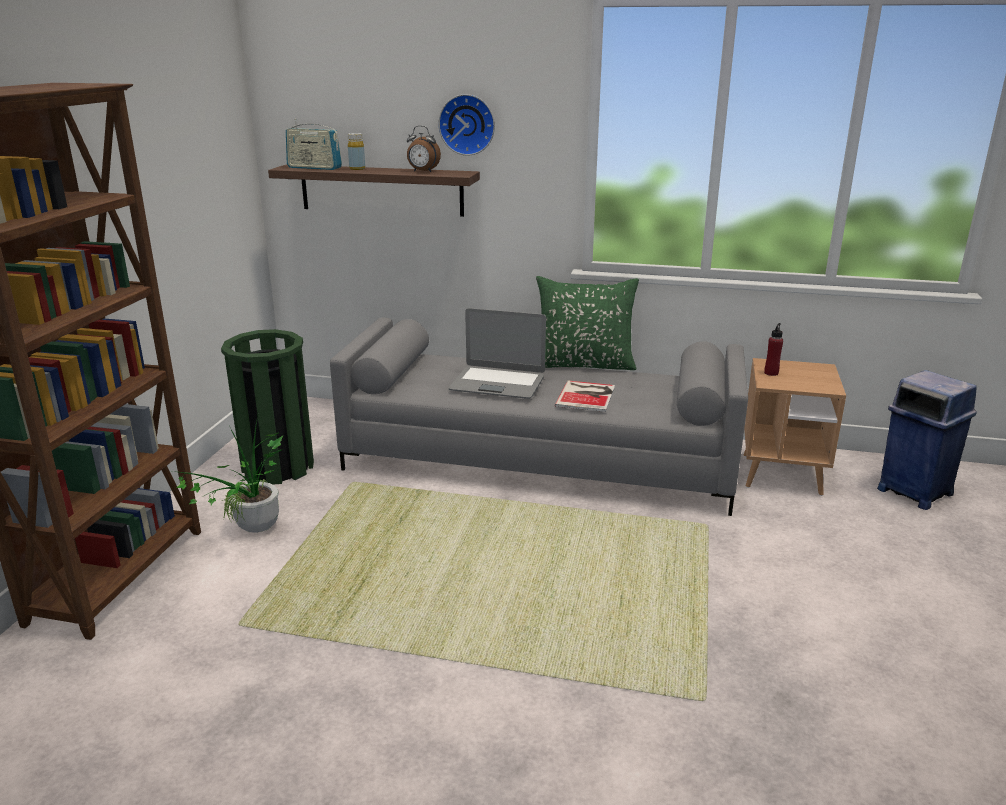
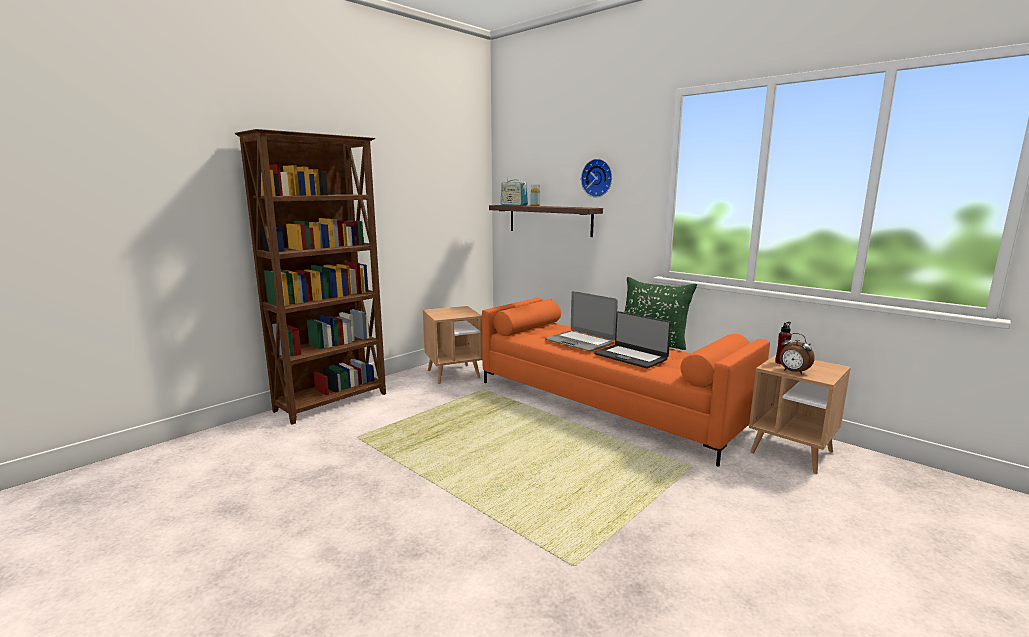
camera: 30 degrees right, 10 degrees down
potted plant [173,416,284,533] -> none
green trash can [221,329,314,484] -> brown side table [423,306,483,385]
grey sofa [330,318,748,516] -> orange sofa [482,298,770,467]
alarm clock [407,125,441,172] -> alarm clock moved to [780,333,815,375]
book [555,380,615,412] -> laptop [594,311,671,369]
blue trash can [877,370,977,510] -> none

